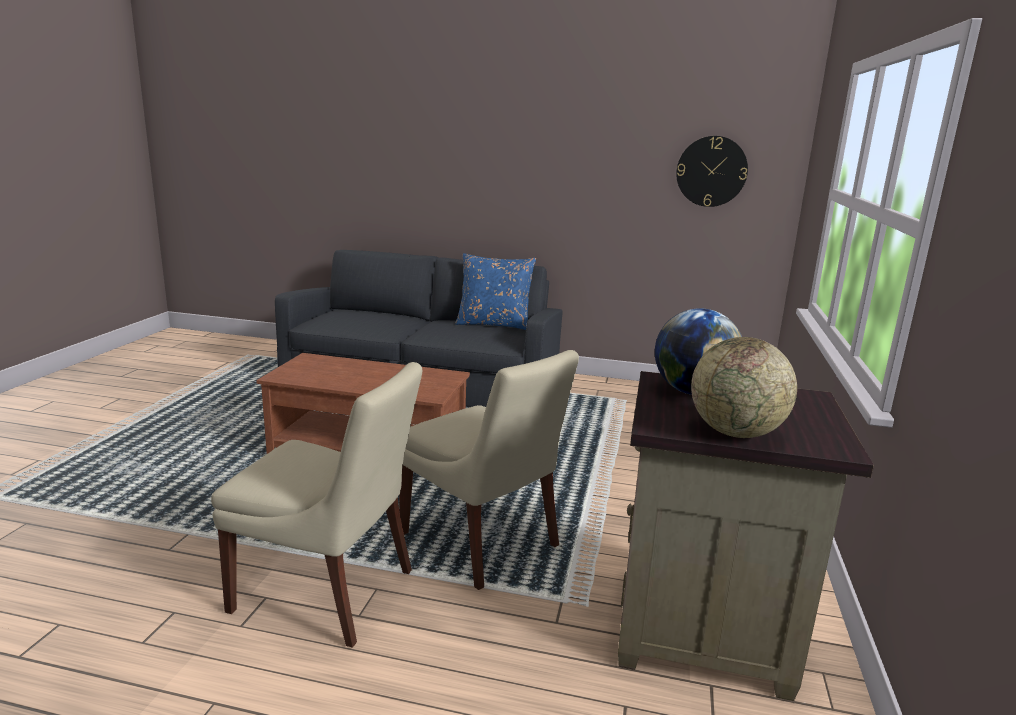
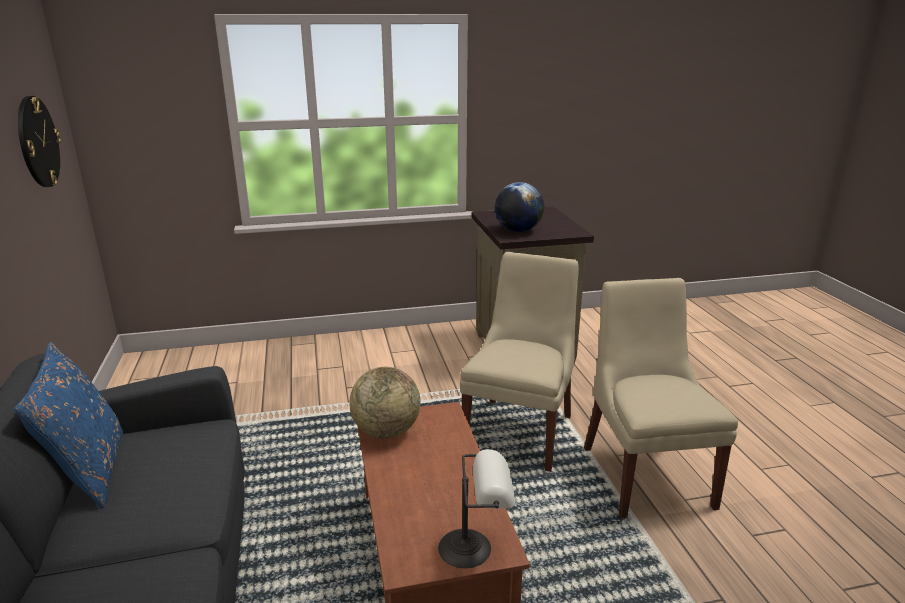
camera: 115 degrees left, 5 degrees up
globe [691,337,797,438] -> globe moved to [349,367,421,438]
none -> table lamp [438,449,515,568]

